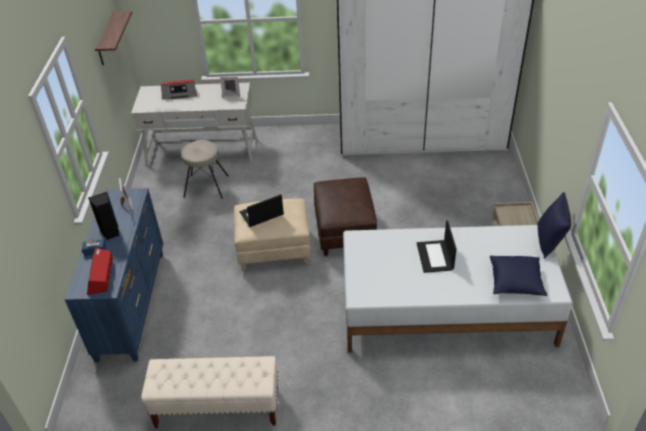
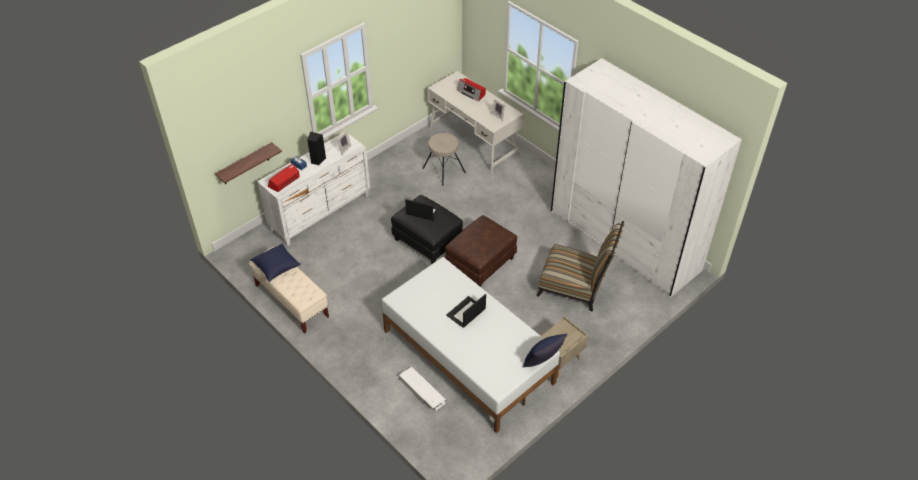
camera: 45 degrees right, 5 degrees up
blue dresser [64,188,163,362] -> white dresser [257,132,370,246]
shelf [95,11,132,65] -> shelf moved to [215,142,282,184]
beige ottoman [234,198,311,270] -> black ottoman [391,195,463,264]
blue pillow [490,255,547,296] -> blue pillow moved to [250,243,301,282]
none -> white storage box [399,367,446,411]
none -> chair [537,221,624,312]

